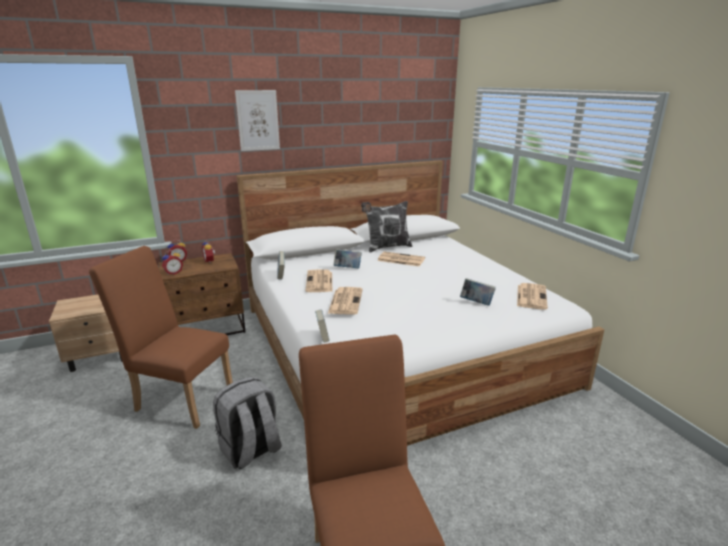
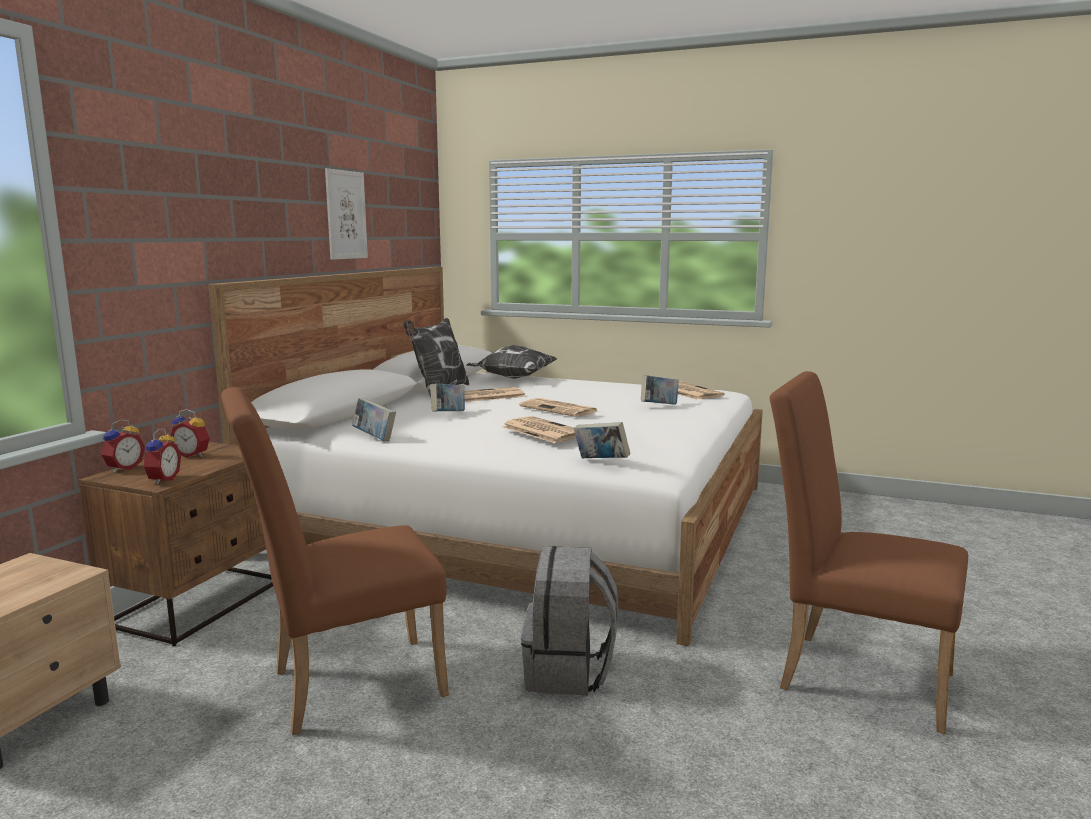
camera: 45 degrees left, 10 degrees down
picture [235,90,280,151] -> picture moved to [325,168,368,260]
newspaper [306,269,332,292] -> newspaper moved to [519,398,597,417]
none -> pillow [466,345,557,379]

